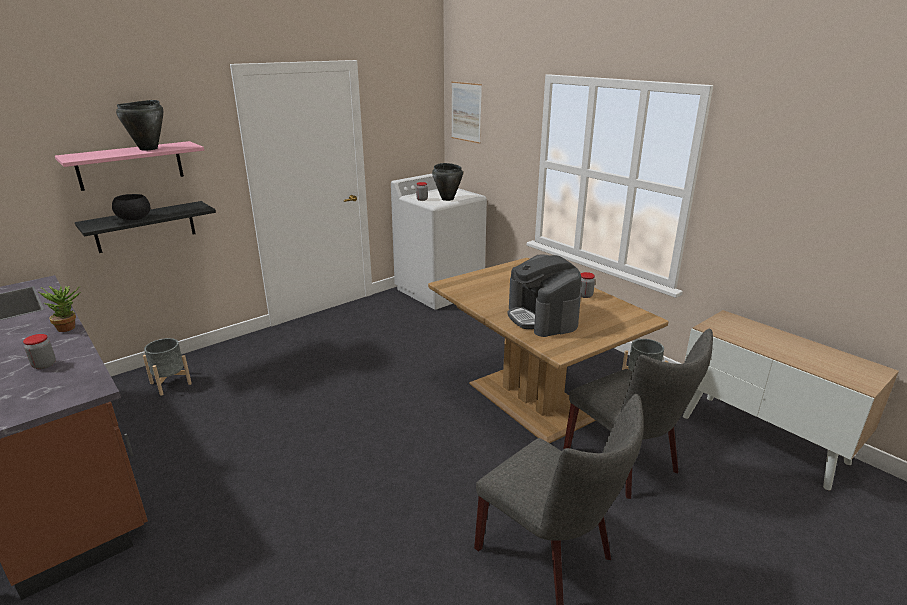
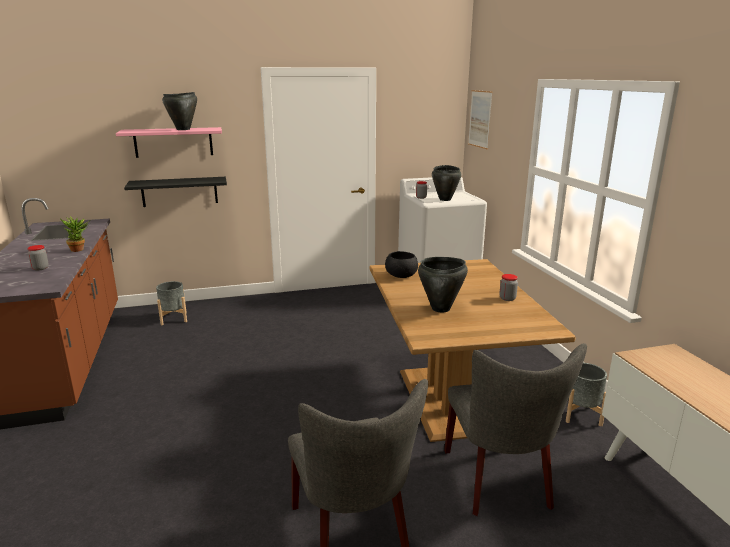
camera: 25 degrees right, 5 degrees down
black bowl [112,194,151,220] -> black bowl moved to [385,251,418,278]
coffee machine [508,255,581,337] -> black cooking pot [418,257,468,312]

